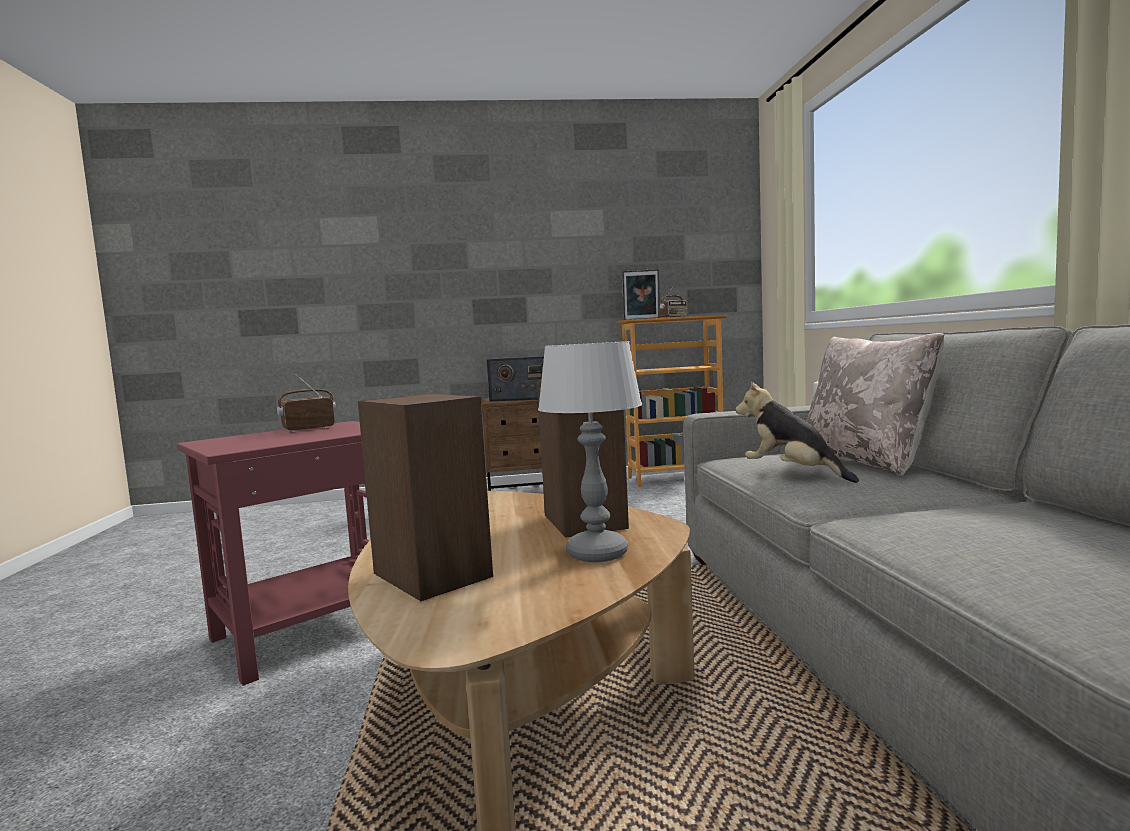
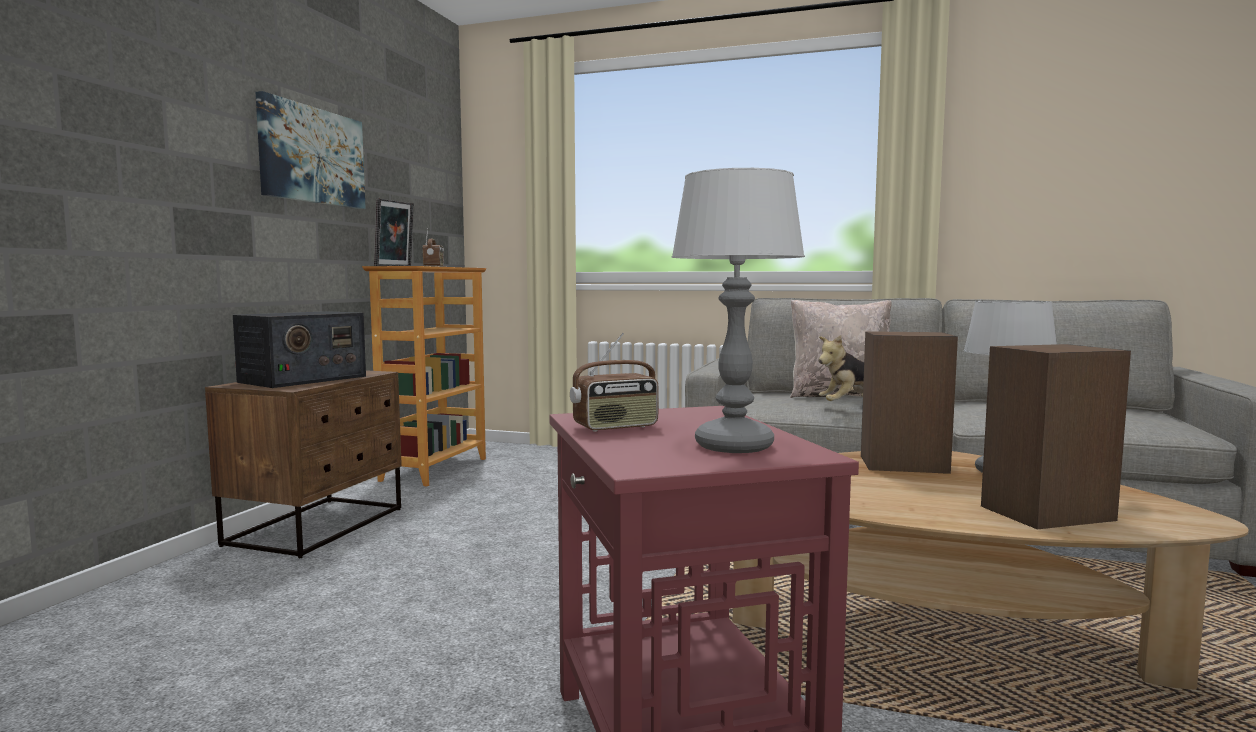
camera: 65 degrees left, 0 degrees up
radio [277,374,336,432] -> radio turned 105 degrees counterclockwise [570,333,659,432]
none -> picture [256,91,366,209]
none -> table lamp [671,168,805,453]

